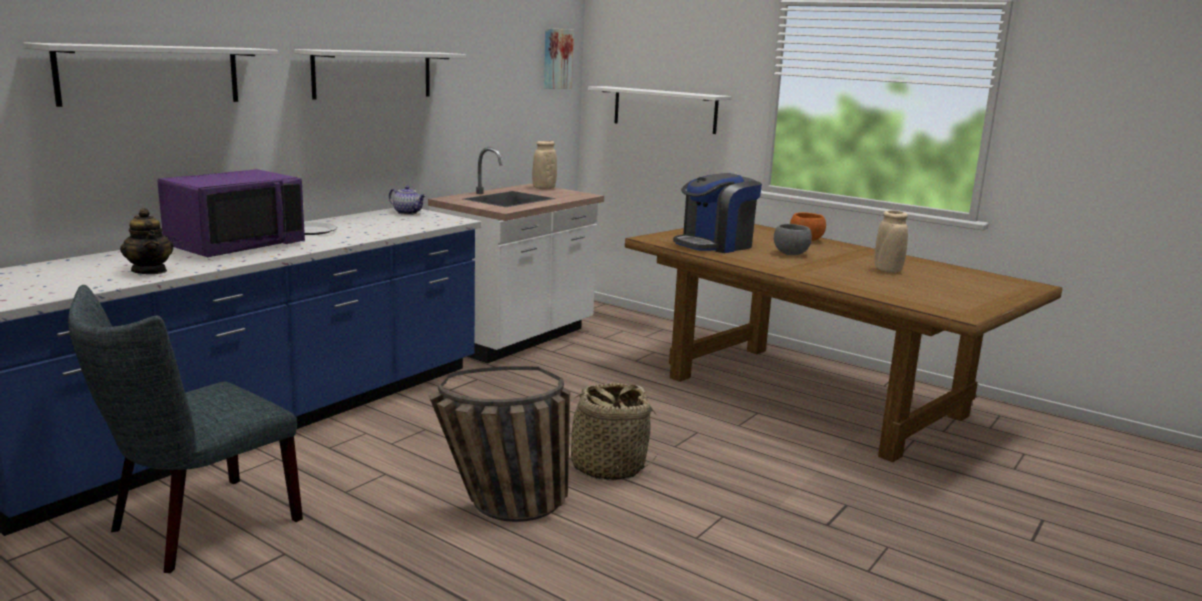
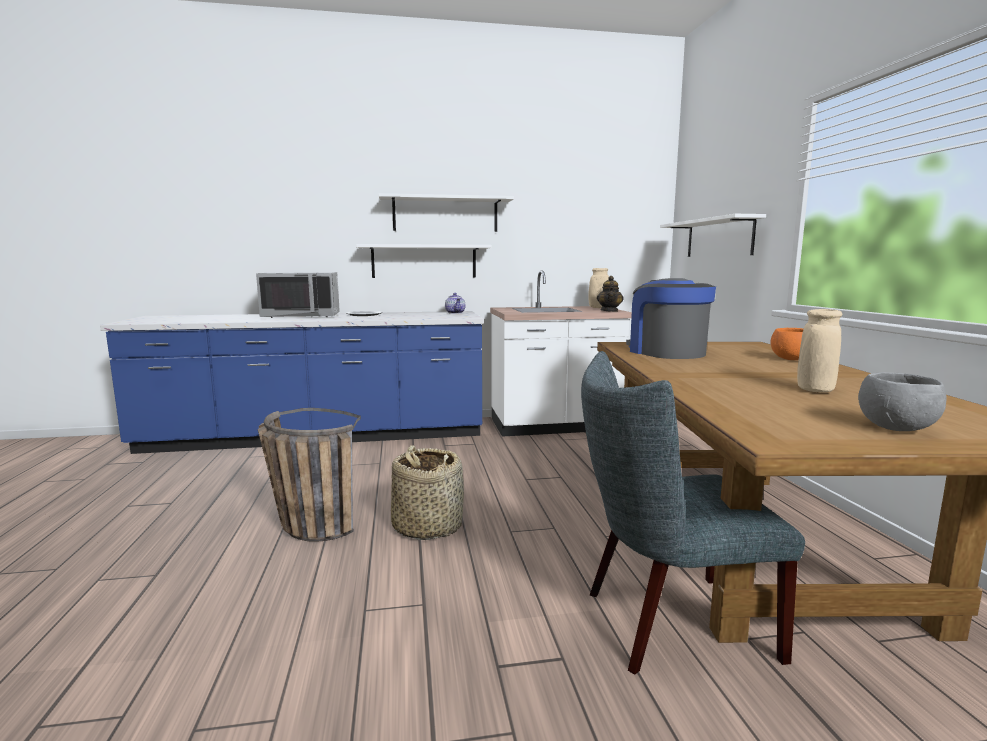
camera: 45 degrees right, 5 degrees down
white shelf [23,42,278,107] -> white shelf moved to [356,244,491,278]
grey chair [68,285,303,573] -> grey chair moved to [581,351,805,675]
teapot [120,208,174,274] -> teapot moved to [597,276,624,312]
purple microwave [157,169,305,257] -> grey microwave [256,272,340,318]
picture [544,28,574,89] -> none
coffee machine [673,173,762,253] -> coffee machine turned 60 degrees clockwise [626,278,716,359]
grey bowl [773,224,812,255] -> grey bowl moved to [858,372,947,431]

